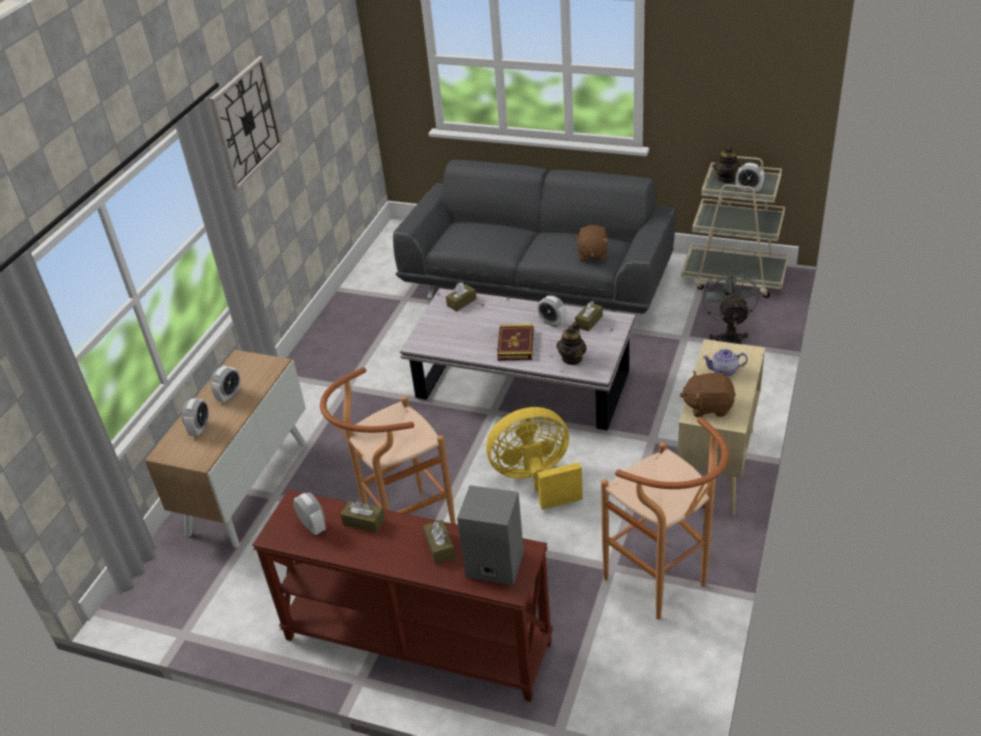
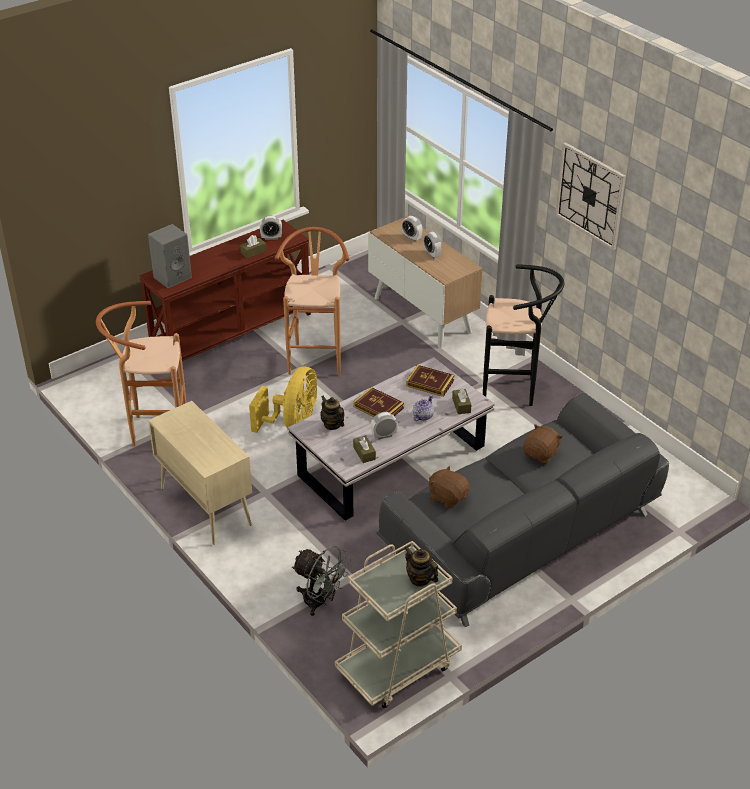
camera: 120 degrees right, 0 degrees up
brown tissue box [423,520,455,564] -> none
brown plush toy [680,371,736,417] -> brown plush toy moved to [523,424,563,464]
teapot [702,349,748,377] -> teapot moved to [413,395,434,421]
alarm clock [736,163,764,193] -> none
none -> book [406,365,454,397]
none -> black stool [483,264,564,406]

